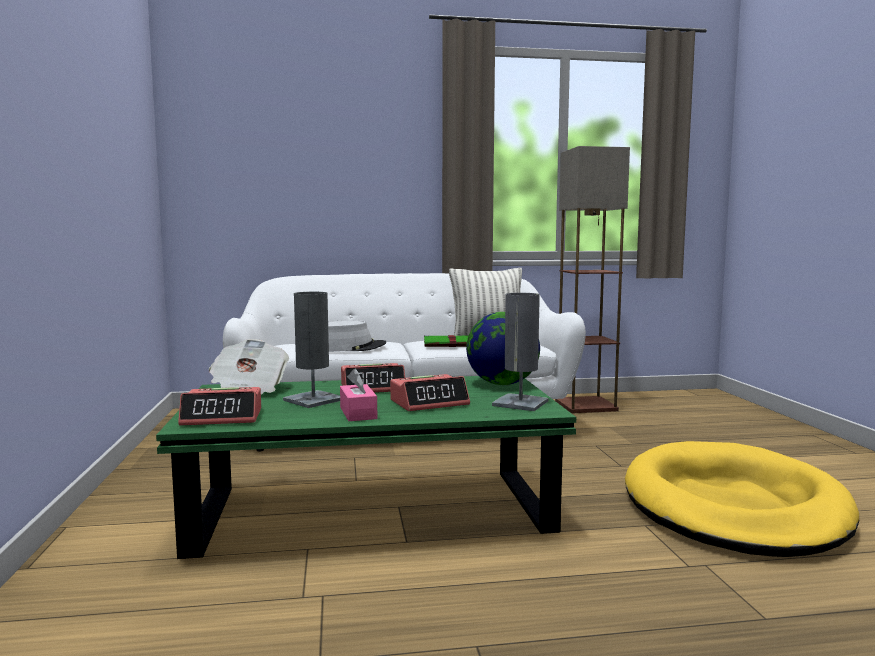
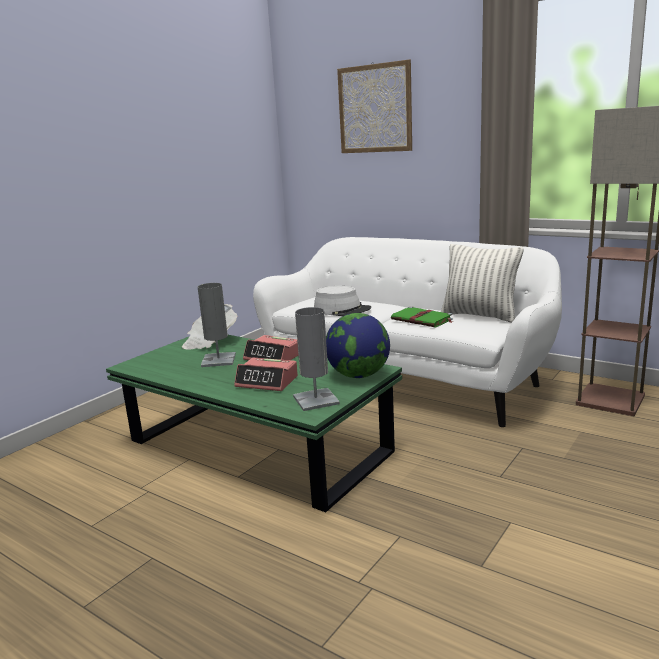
camera: 45 degrees right, 10 degrees up
alarm clock [178,387,261,426] -> none
pink tissue box [340,368,377,421] -> none
yellow dog bed [625,441,859,557] -> none
none -> picture [337,59,412,153]

